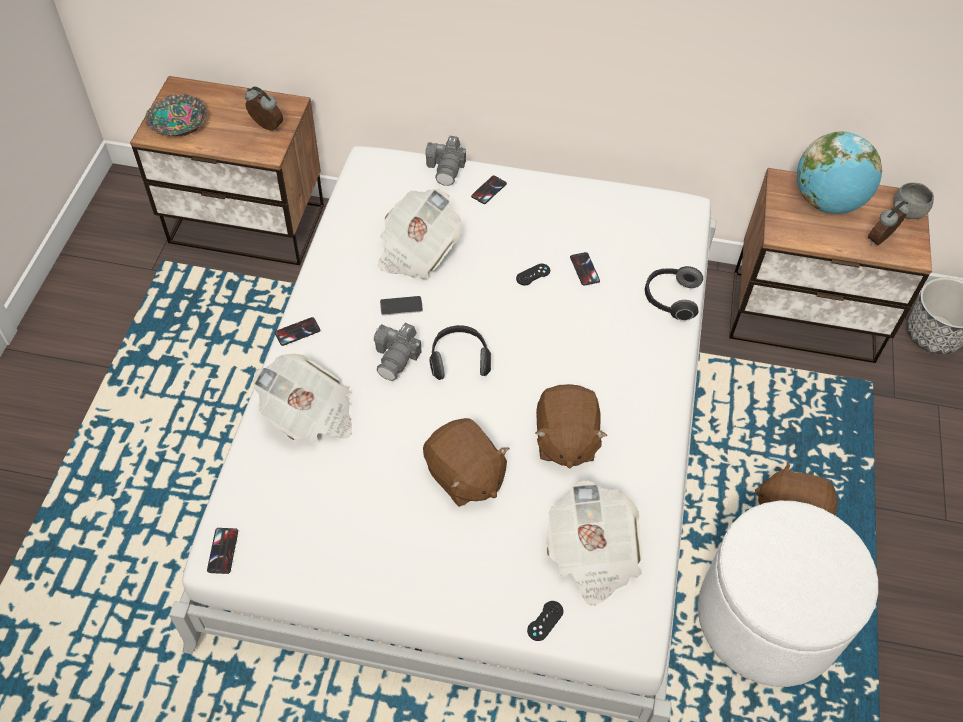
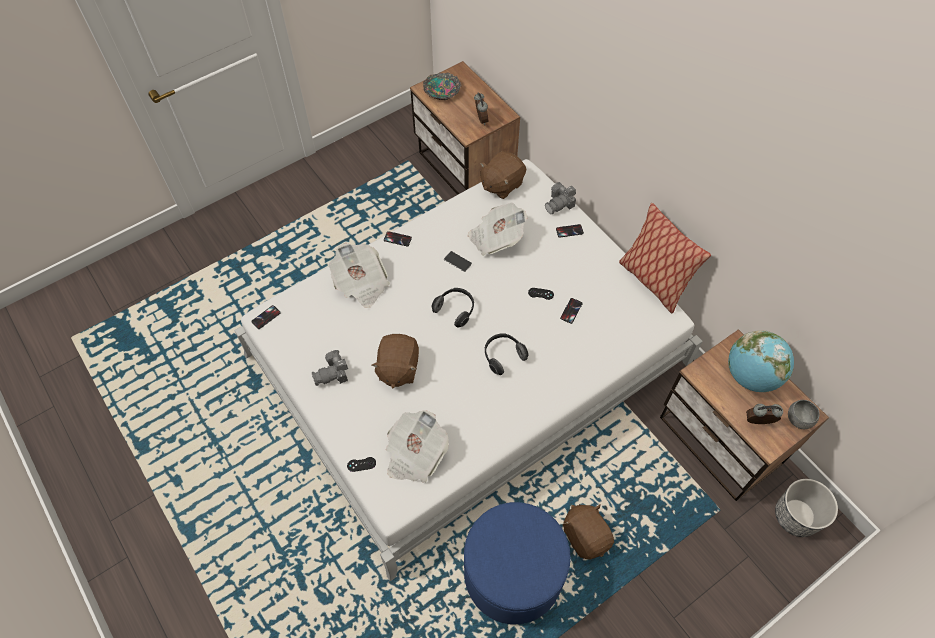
camera: 45 degrees right, 5 degrees up
camera [374,323,421,381] -> camera moved to [312,350,348,386]
brown plush toy [535,384,607,469] -> brown plush toy moved to [480,151,526,199]
headphones [645,266,703,321] -> headphones moved to [485,333,529,375]
white ottoman [698,501,878,687] -> blue ottoman [464,502,571,624]
none -> pillow [619,203,711,313]

